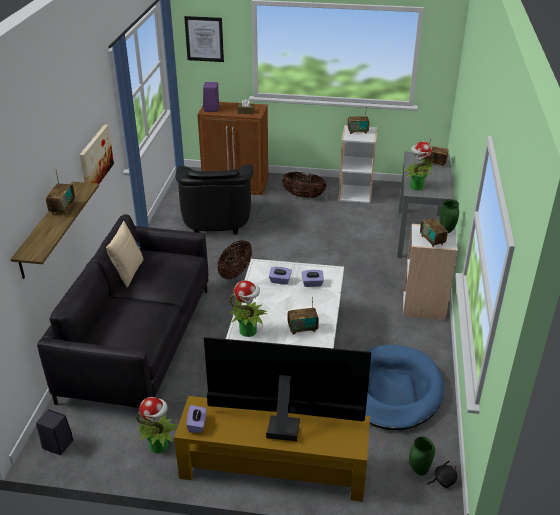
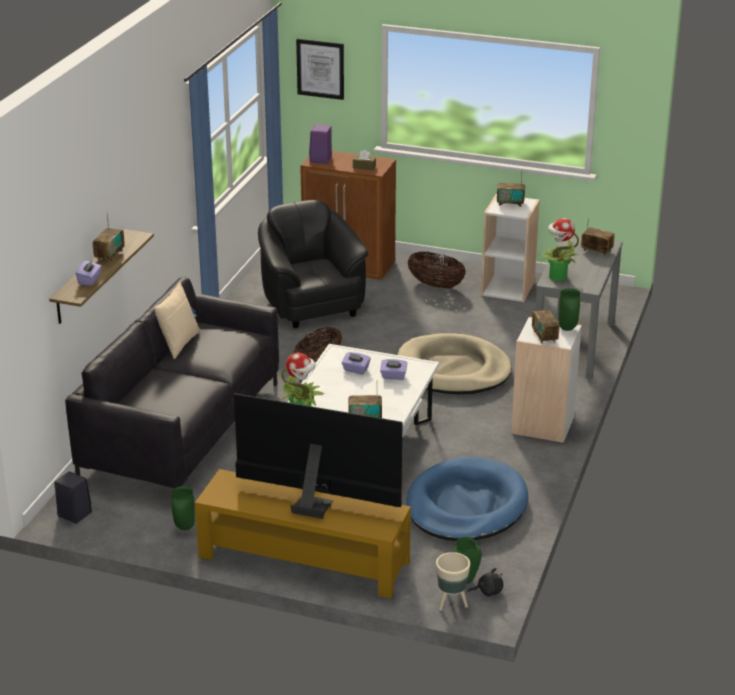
camera: 10 degrees right, 5 degrees down
picture [79,125,114,184] -> none
potted plant [136,397,178,453] -> green vase [172,486,195,530]
black armchair [176,164,254,234] -> black armchair turned 150 degrees clockwise [258,200,368,328]
purple tissue box [187,405,206,433] -> purple tissue box moved to [76,260,101,286]
none -> beige dog bed [397,333,512,394]
none -> beige planter [436,552,470,611]

